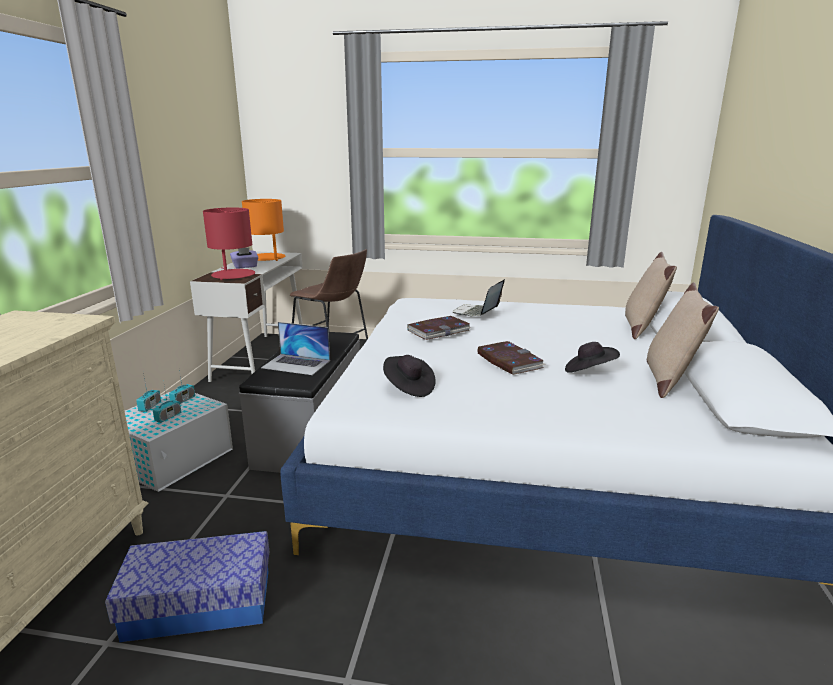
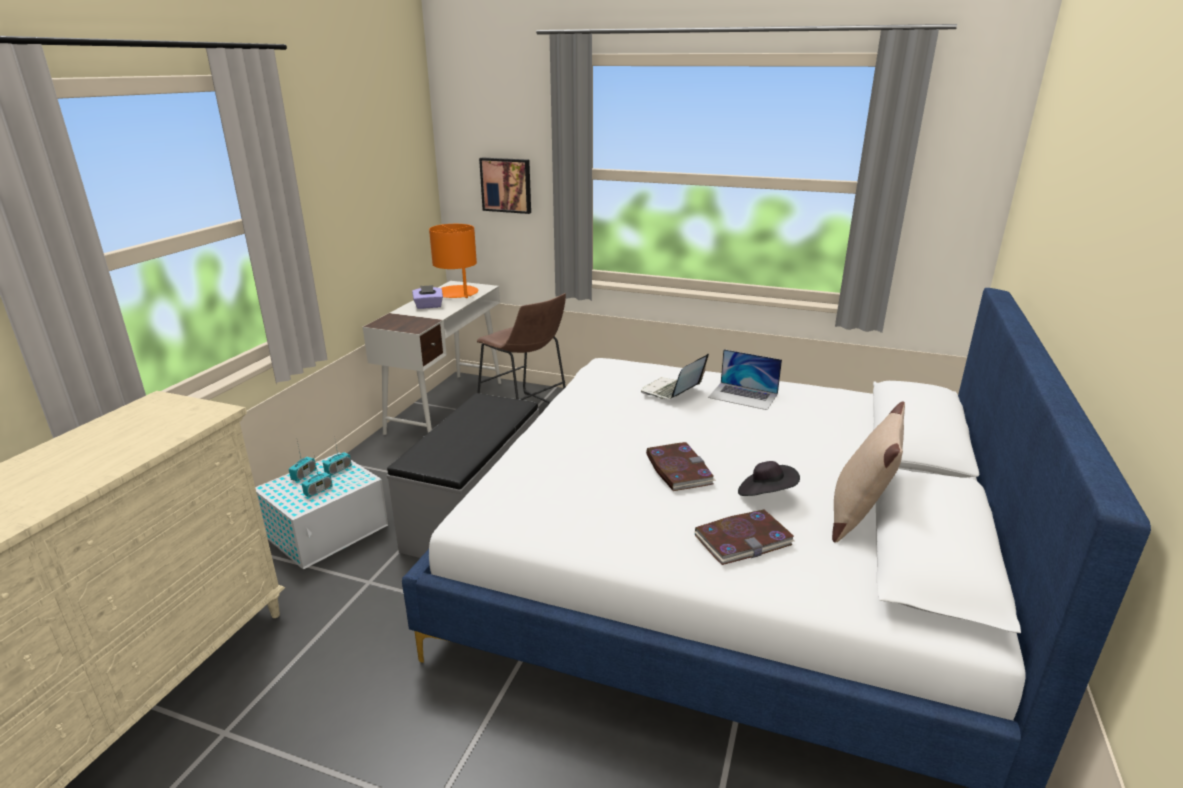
camera: 10 degrees right, 5 degrees up
storage box [105,531,269,642] -> none
red table lamp [203,208,255,280] -> none
laptop [261,322,330,375] -> laptop moved to [708,349,782,410]
black hat [383,355,436,397] -> none
book [407,316,470,340] -> book moved to [694,510,794,565]
beige pillow [625,252,677,339] -> none
none -> picture [479,157,531,214]

